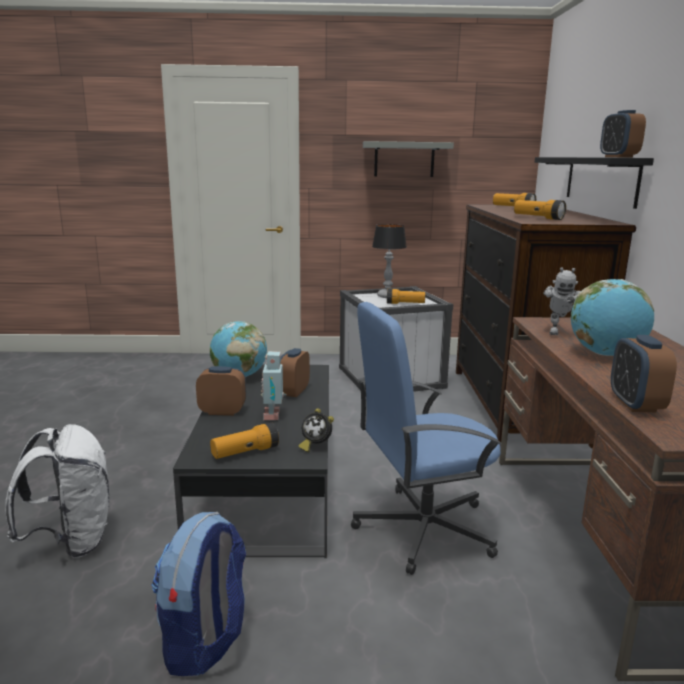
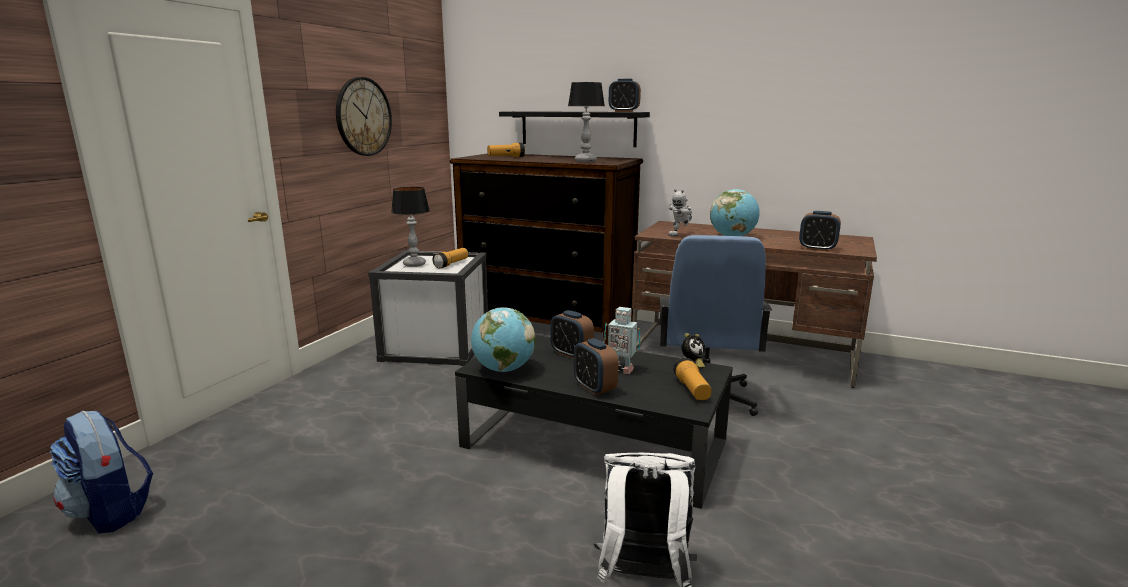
camera: 65 degrees left, 0 degrees up
backpack [151,512,246,676] -> backpack moved to [50,411,153,534]
alarm clock [196,366,246,416] -> alarm clock turned 60 degrees counterclockwise [574,338,618,395]
grey shelf [363,141,454,177] -> wall clock [336,77,392,156]
flashlight [514,200,566,220] -> table lamp [568,82,605,162]
toy robot [543,267,581,335] -> toy robot turned 90 degrees clockwise [668,189,692,236]

